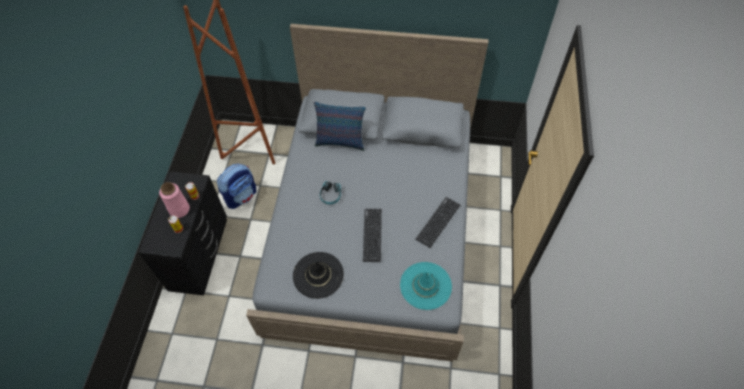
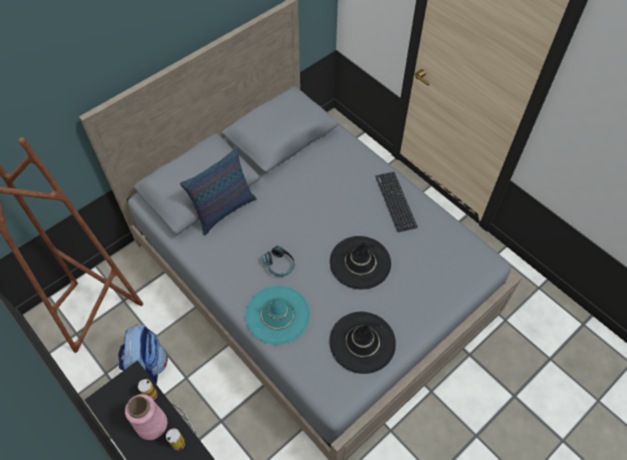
camera: 50 degrees left, 0 degrees up
keyboard [363,209,382,262] -> black hat [330,236,391,289]
turquoise hat [400,262,452,310] -> turquoise hat moved to [245,285,310,345]

